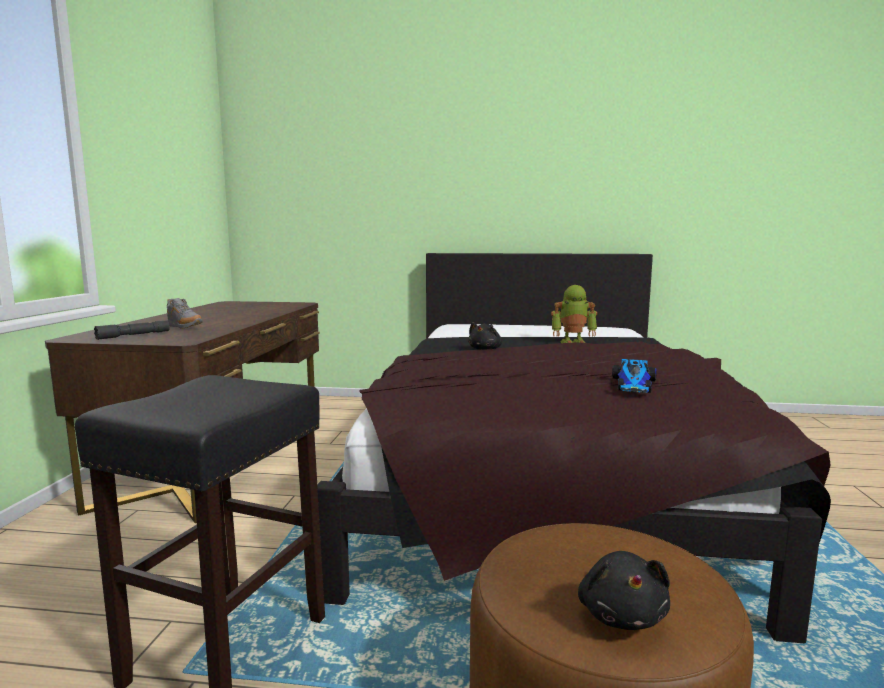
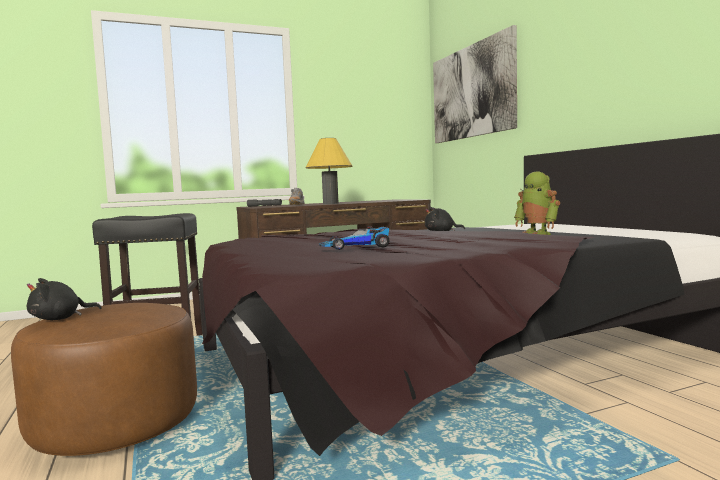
camera: 60 degrees right, 5 degrees down
none -> yellow table lamp [306,138,352,204]
none -> picture [433,25,517,143]

